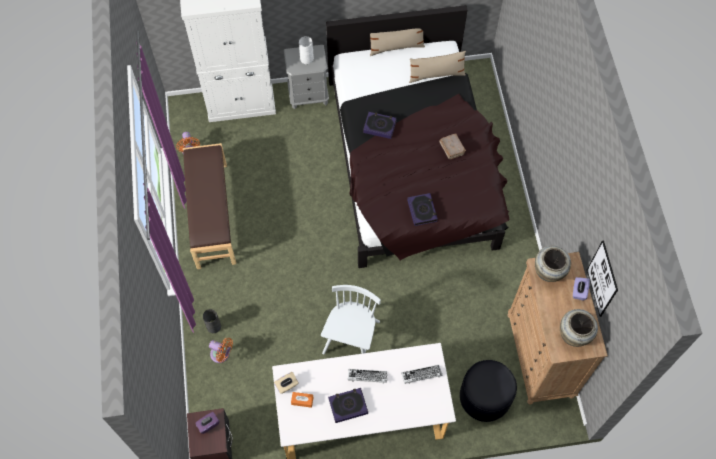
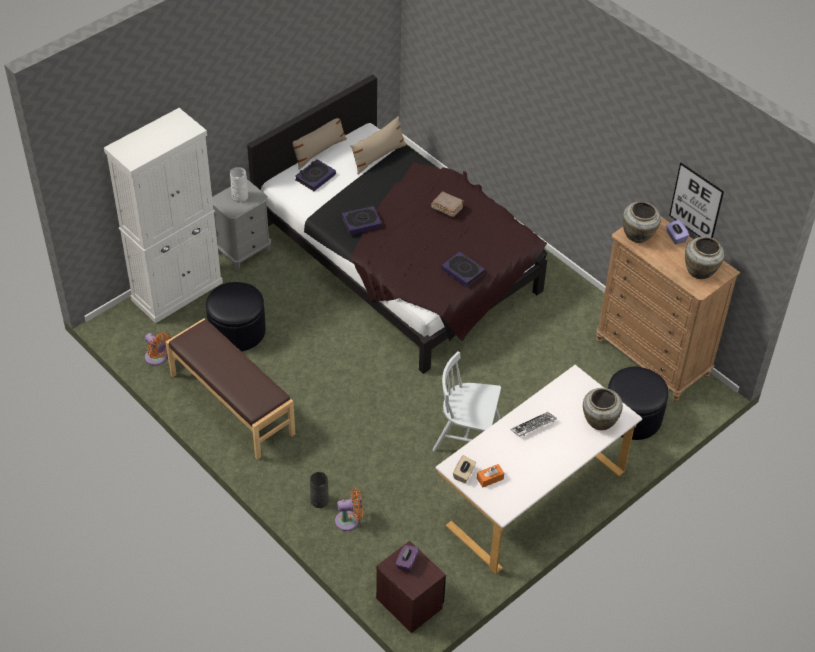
camera: 35 degrees left, 15 degrees down
white chair [321,285,381,355] -> white chair turned 60 degrees counterclockwise [433,351,501,452]
book [328,388,368,423] -> book moved to [295,159,336,191]
keyboard [401,365,443,384] -> none
none -> black ottoman [206,282,266,351]
none -> beige vase [583,388,623,430]

